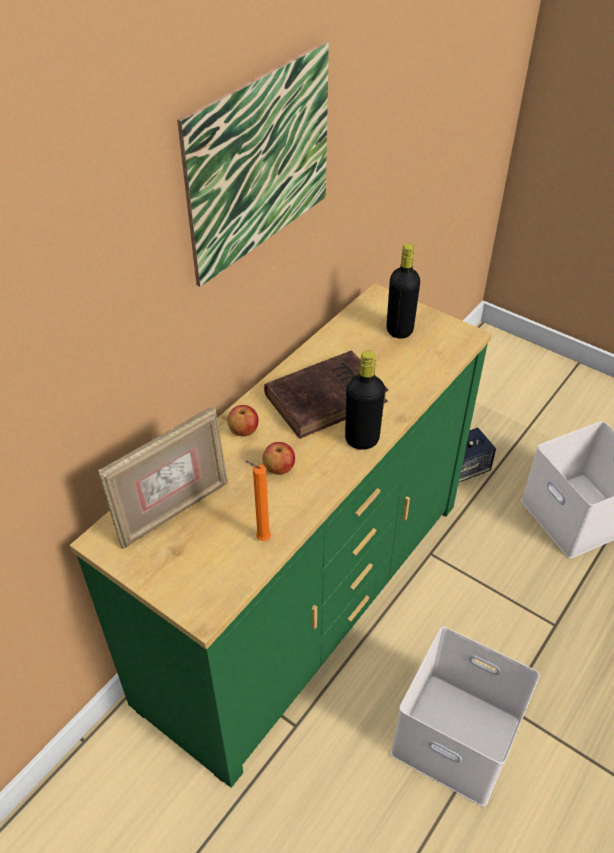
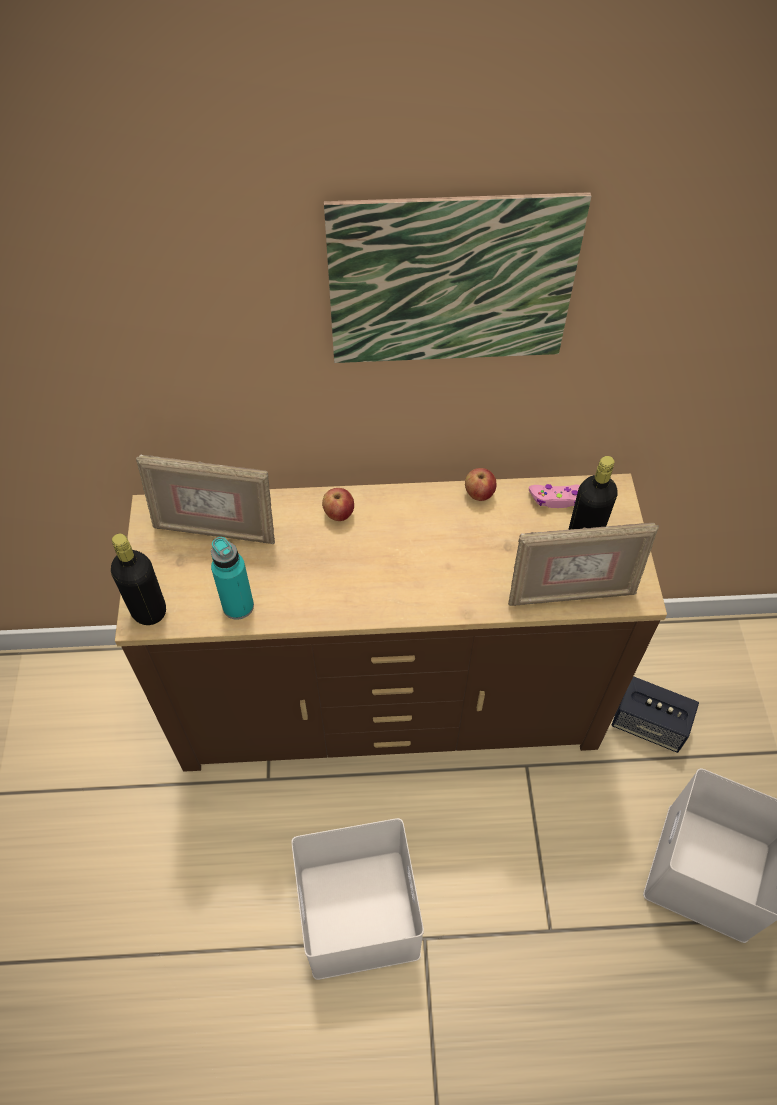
camera: 50 degrees right, 10 degrees up
green dresser [70,283,492,788] -> brown dresser [115,474,667,772]
orange candle [245,461,271,541] -> turquoise bottle [211,537,254,620]
apple [263,442,295,475] -> apple moved to [465,468,497,501]
brown book [264,350,389,439] -> none
black bottle [345,350,385,450] -> black bottle moved to [111,534,166,625]
none -> picture frame [508,523,659,606]
none -> pink game controller [529,484,580,508]

